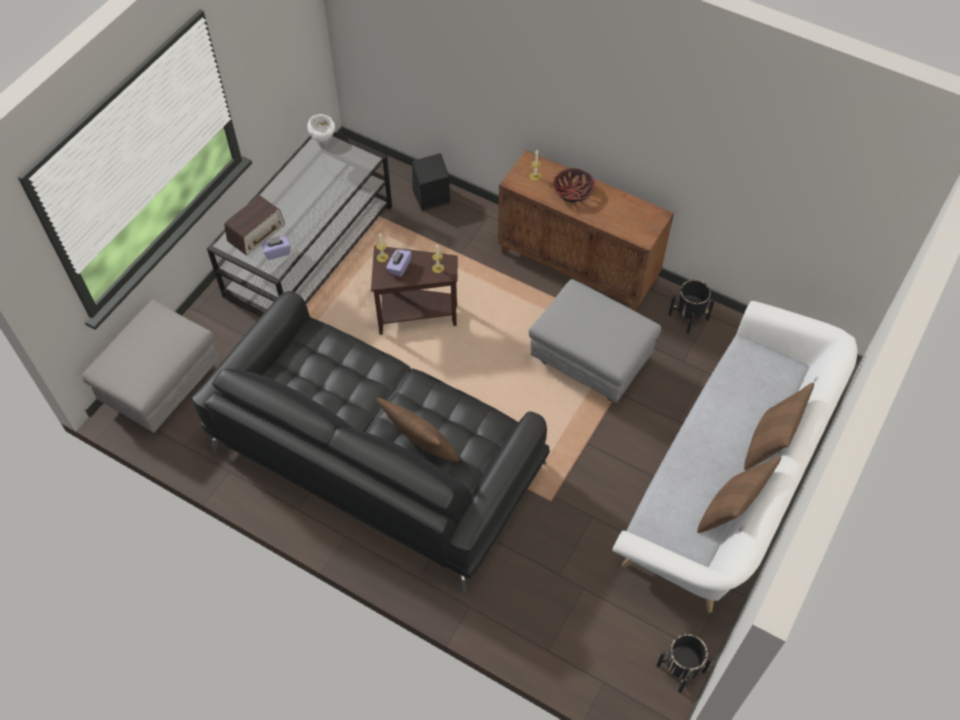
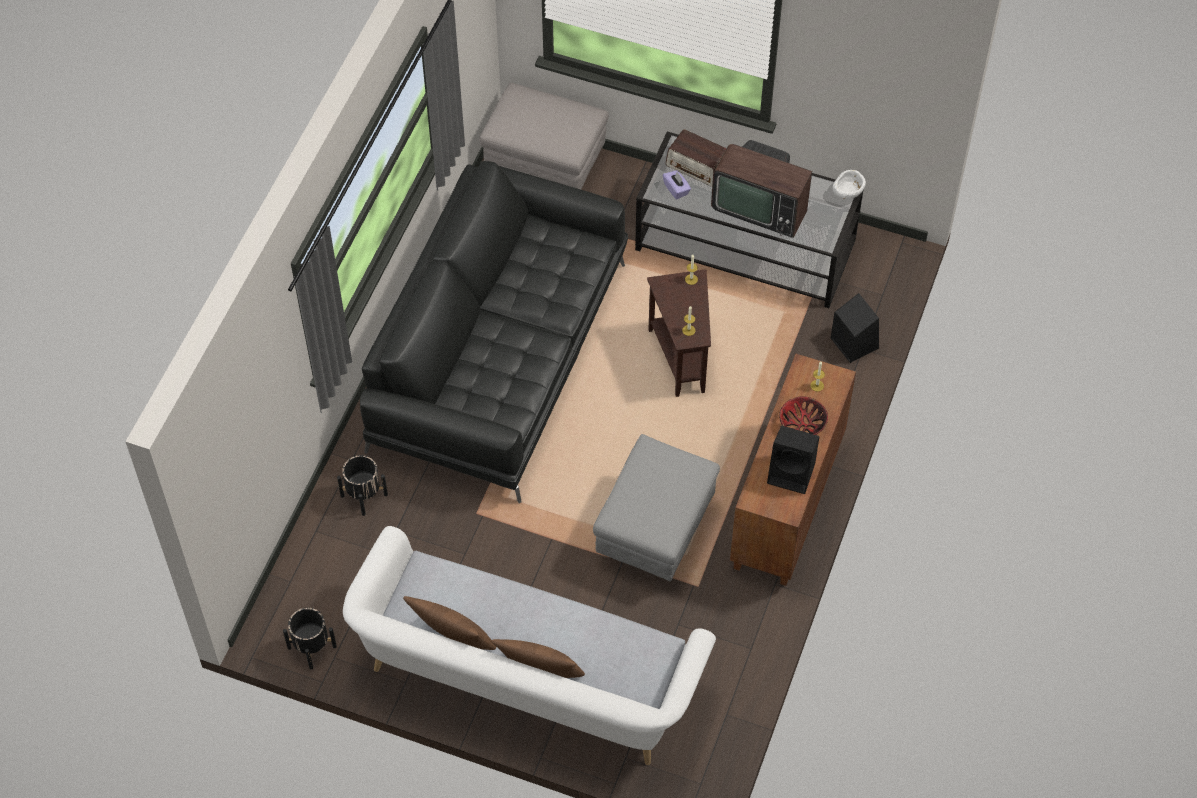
camera: 80 degrees right, 0 degrees up
brown pillow [377,398,459,462] -> none
purple tissue box [386,249,412,277] -> none
black planter [668,280,715,334] -> black planter moved to [337,455,388,516]
none -> television [711,140,812,238]
none -> black speaker [767,426,819,494]

